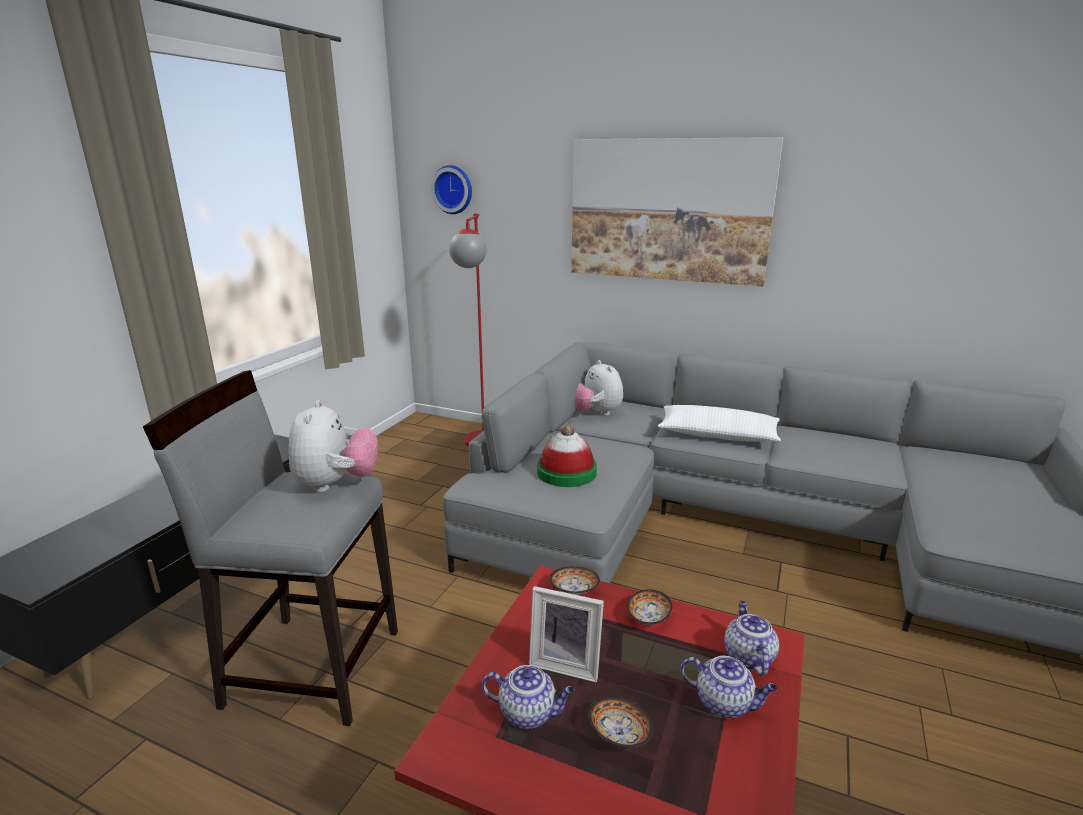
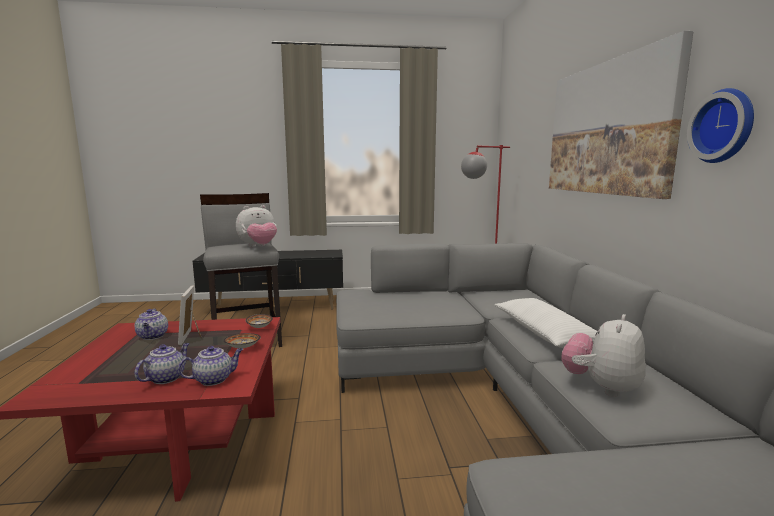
camera: 60 degrees right, 10 degrees down
wall clock [431,165,472,214] -> wall clock moved to [687,88,754,163]
hat [537,423,597,487] -> none
plush toy [575,360,623,416] -> plush toy moved to [562,314,646,397]
bowl [588,696,653,748] -> none
teapot [680,656,778,718] -> teapot turned 150 degrees counterclockwise [135,343,190,384]

